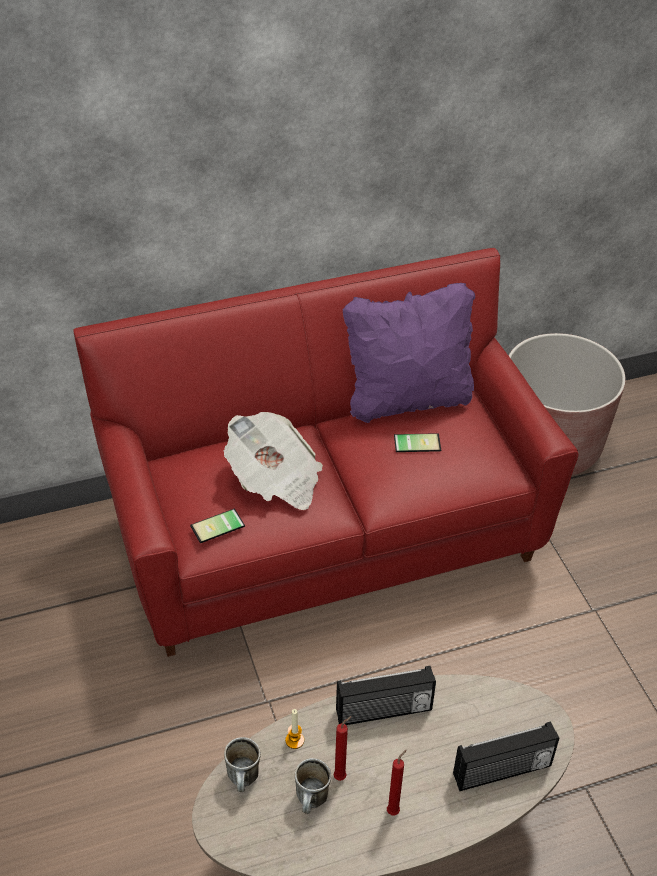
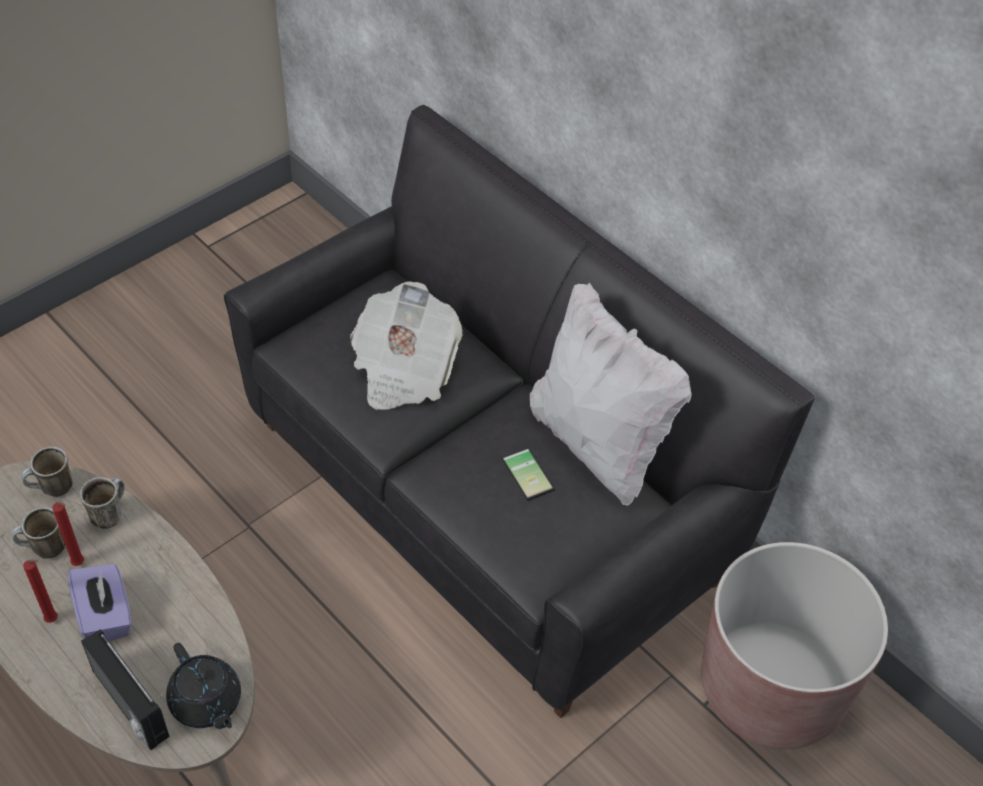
camera: 65 degrees right, 5 degrees up
red sofa [73,248,579,657] -> black sofa [224,105,815,718]
phone [190,508,245,543] -> none
candle [285,709,304,749] -> mug [80,477,125,529]
radio [336,666,436,725] -> none
purple pillow [343,283,475,423] -> white pillow [530,283,692,506]
none -> purple tissue box [68,564,132,641]
none -> black teapot [166,643,241,729]

